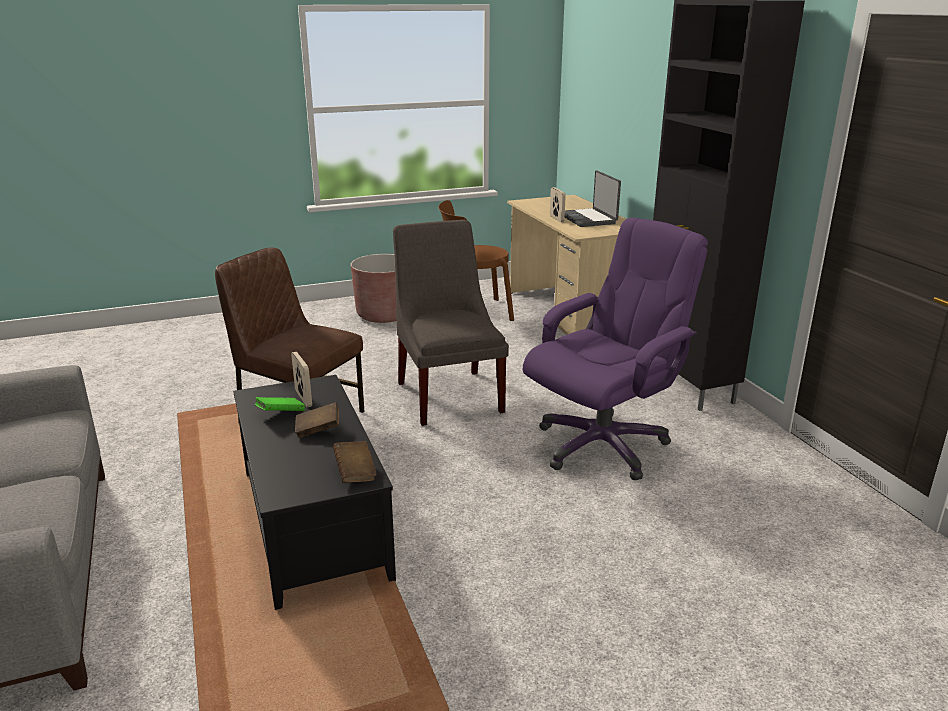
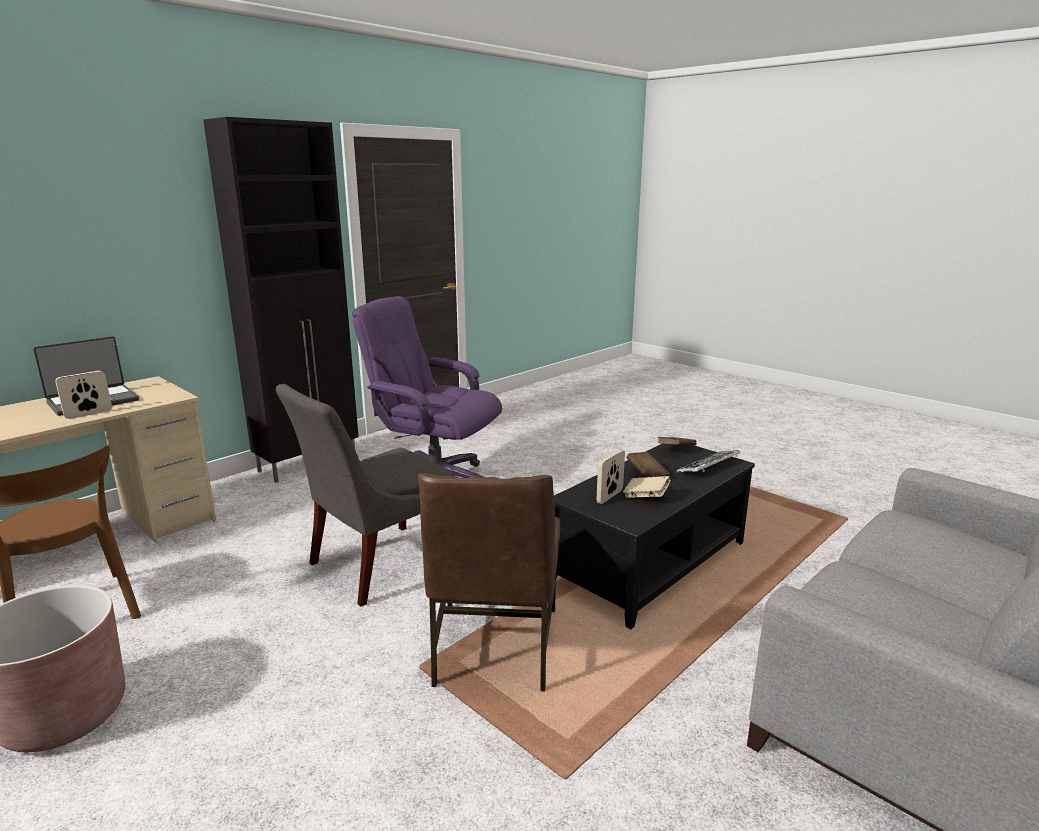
camera: 115 degrees left, 5 degrees down
green book [255,397,305,411] -> beige book [623,476,671,498]
none -> keyboard [677,450,740,472]

